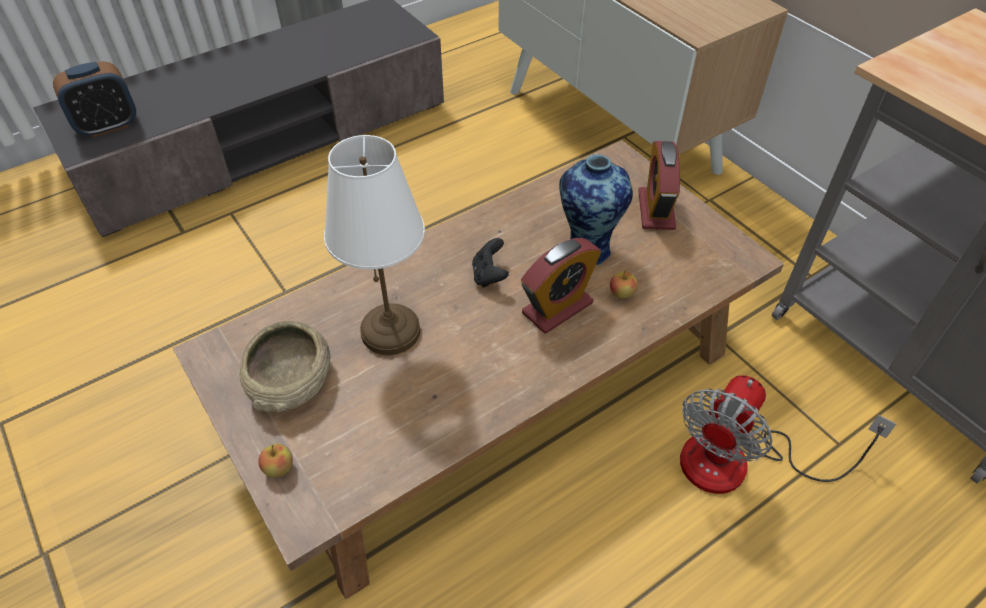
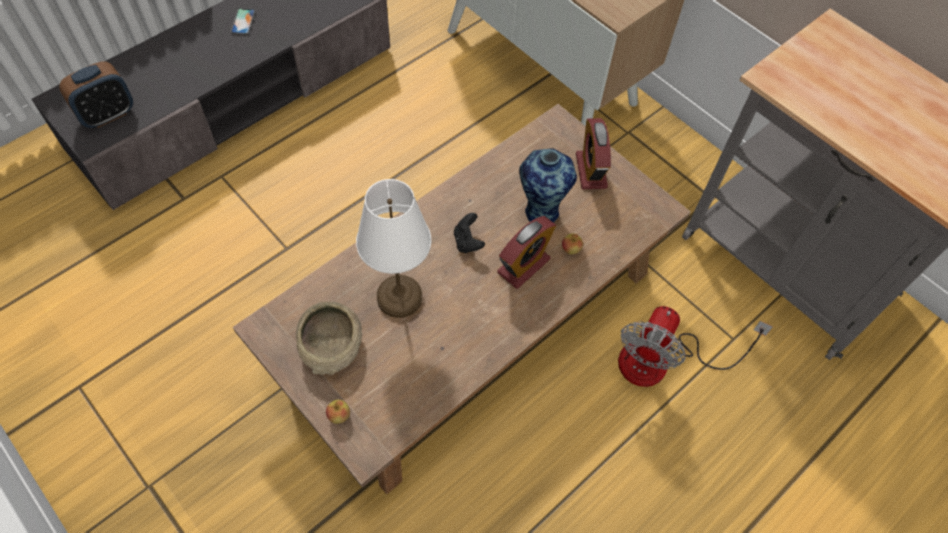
camera: 10 degrees left, 10 degrees up
none -> phone [231,8,256,35]

